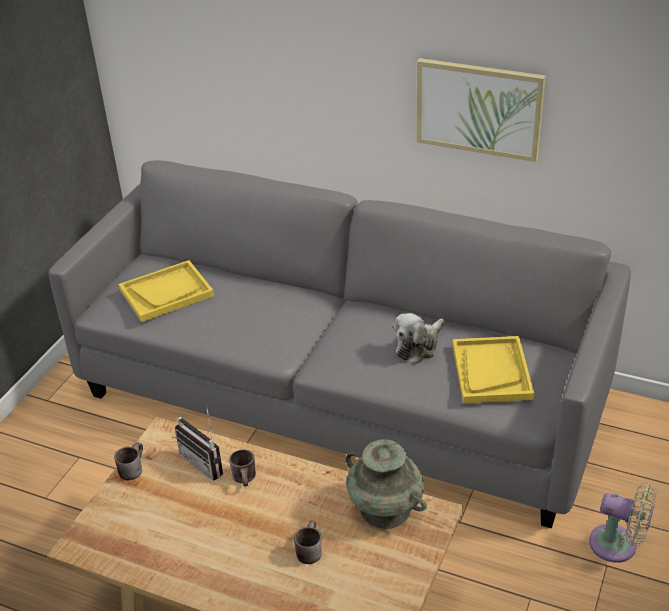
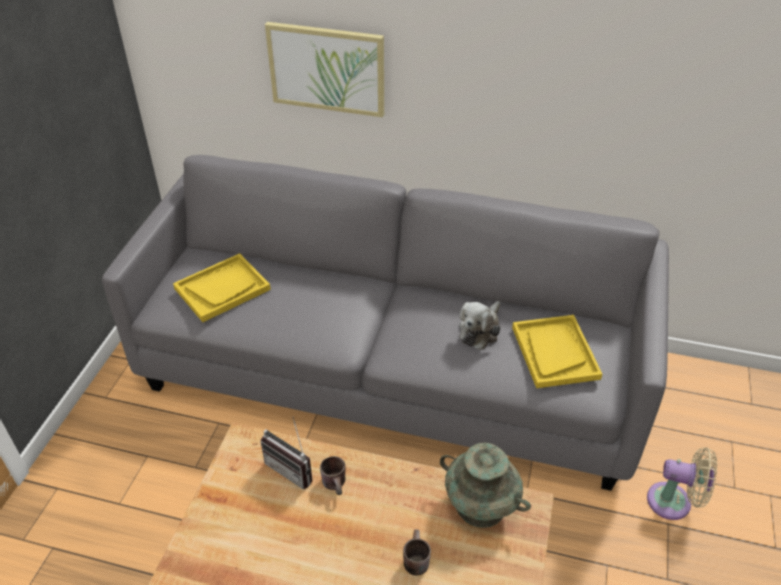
camera: 10 degrees left, 5 degrees up
brown mug [114,442,143,481] -> none
picture [416,58,546,162] -> picture moved to [265,22,384,117]

